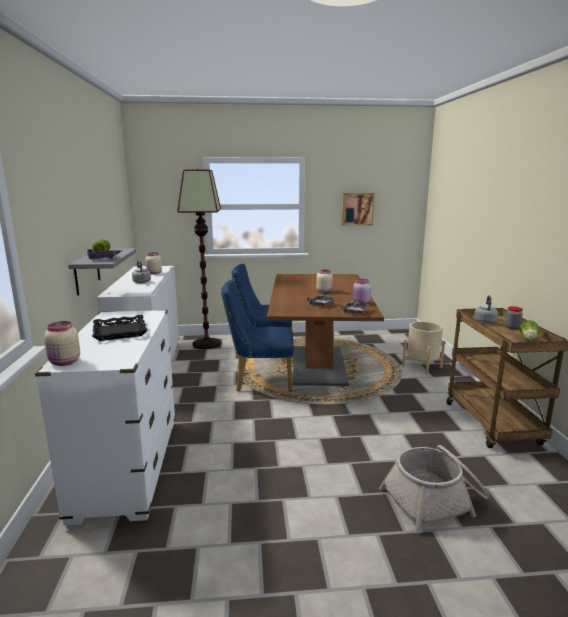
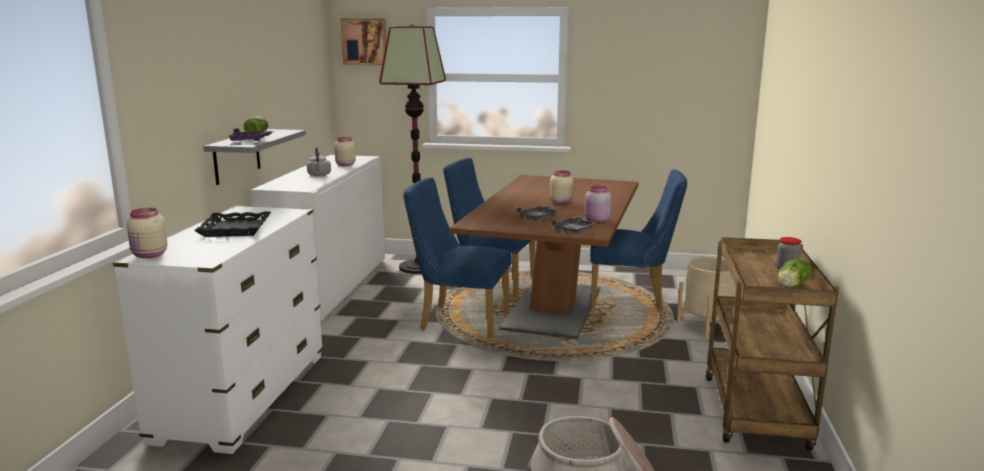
camera: 15 degrees right, 0 degrees up
picture [342,193,375,226] -> picture moved to [340,18,386,65]
grey kettle [474,295,498,323] -> none
none -> blue chair [590,170,687,311]

